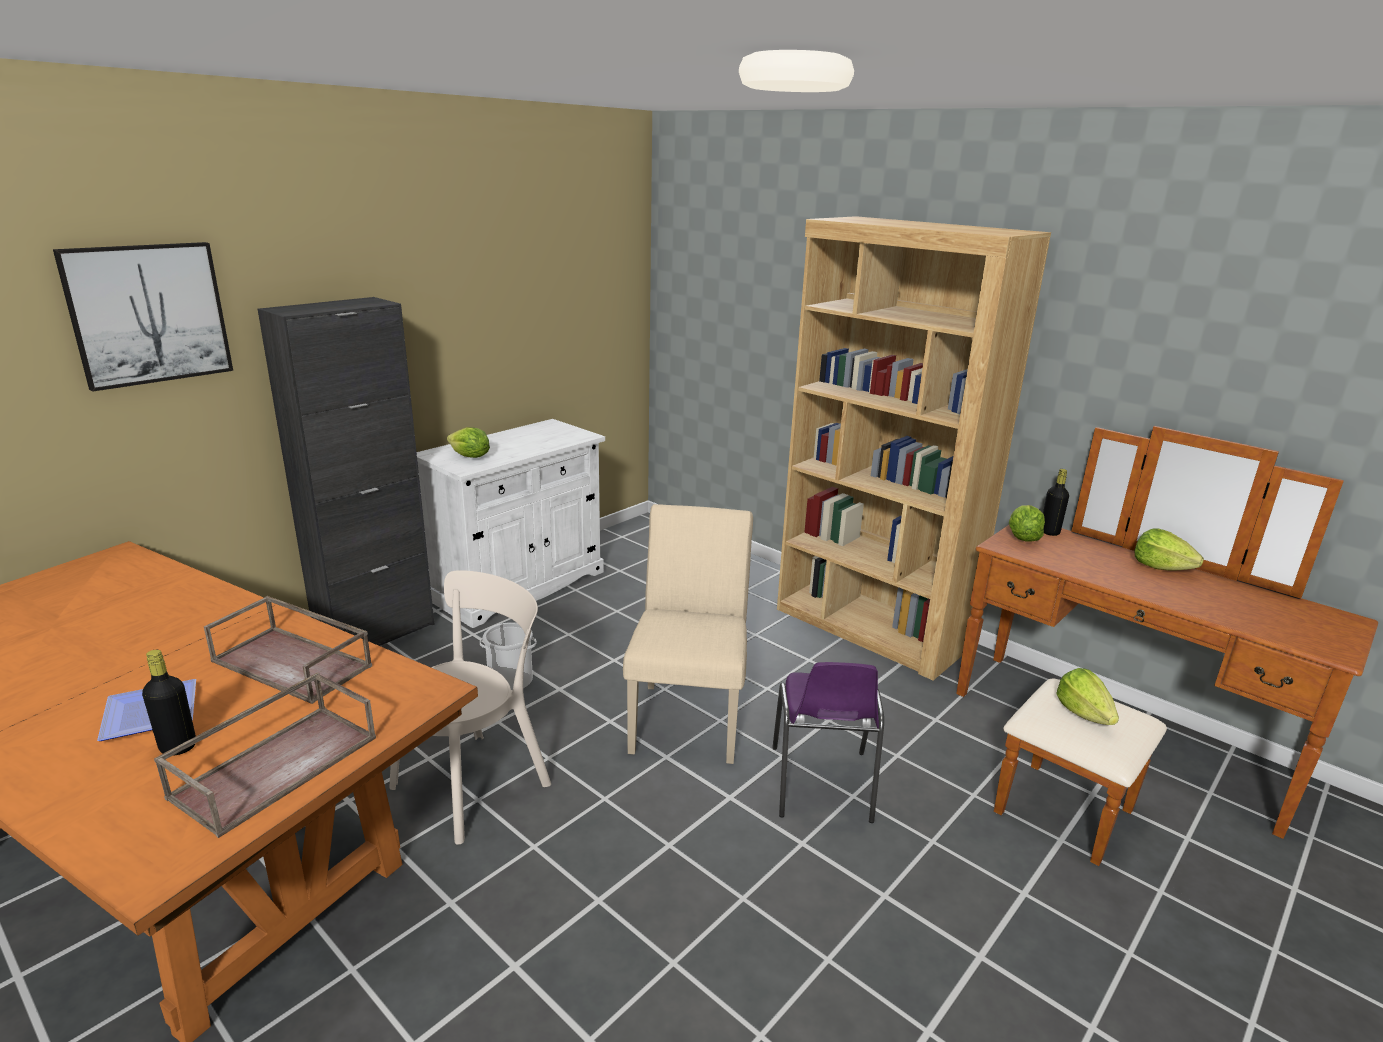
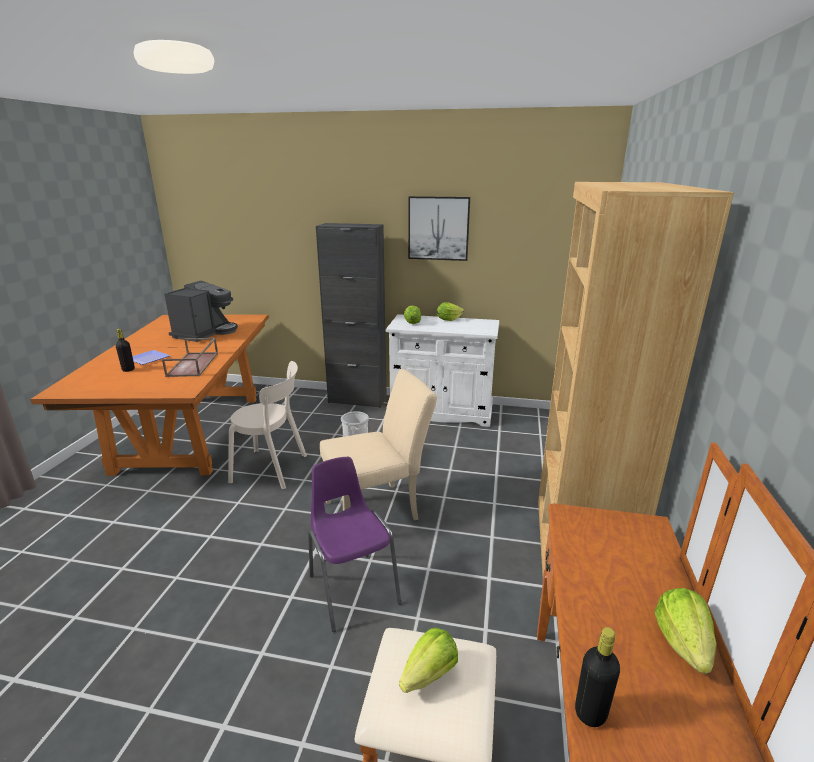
camera: 60 degrees right, 0 degrees up
picture [53,242,233,392] -> picture moved to [408,196,470,261]
brown tray [154,673,376,838] -> none
purple chair [772,662,884,823] -> purple chair turned 90 degrees clockwise [308,457,401,632]
lettuce [1009,505,1045,541] -> lettuce moved to [437,302,464,321]
black bottle [1043,469,1069,536] -> black bottle moved to [575,627,620,727]
none -> coffee machine [164,280,238,342]

